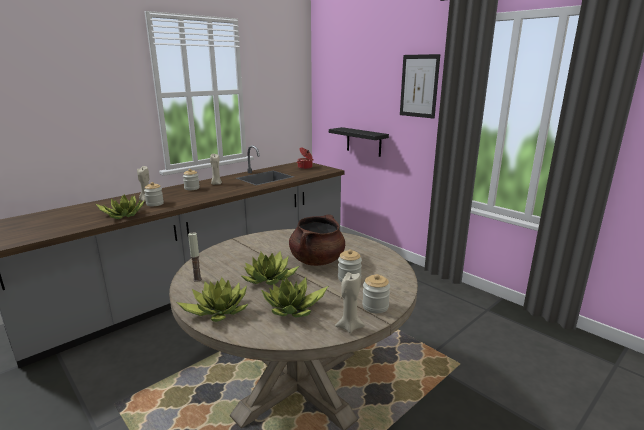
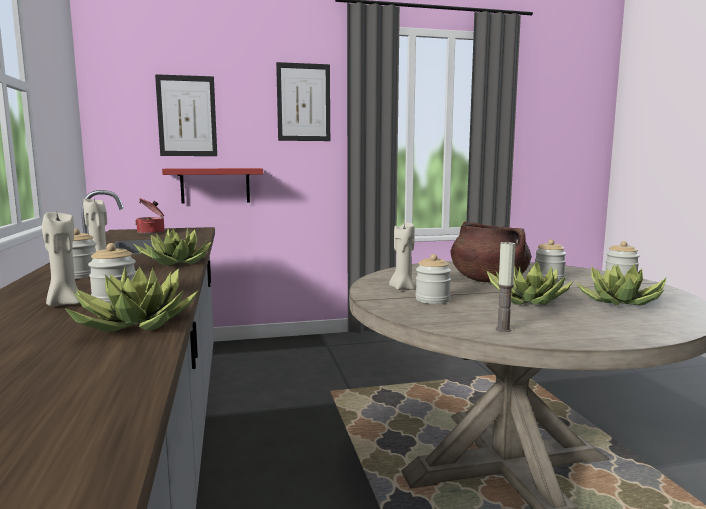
camera: 60 degrees left, 10 degrees down
potted plant [176,277,248,322] -> potted plant moved to [134,228,212,266]
black shelf [329,127,389,157] -> red shelf [162,168,263,204]
beige candle [335,272,365,333] -> beige candle moved to [389,222,415,290]
none -> picture [155,74,217,156]
none -> jar [415,254,451,304]

